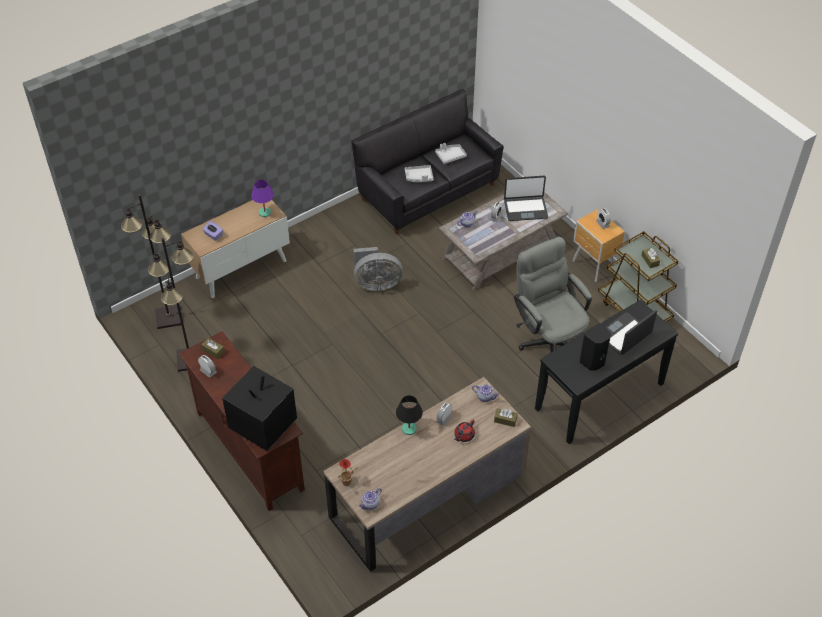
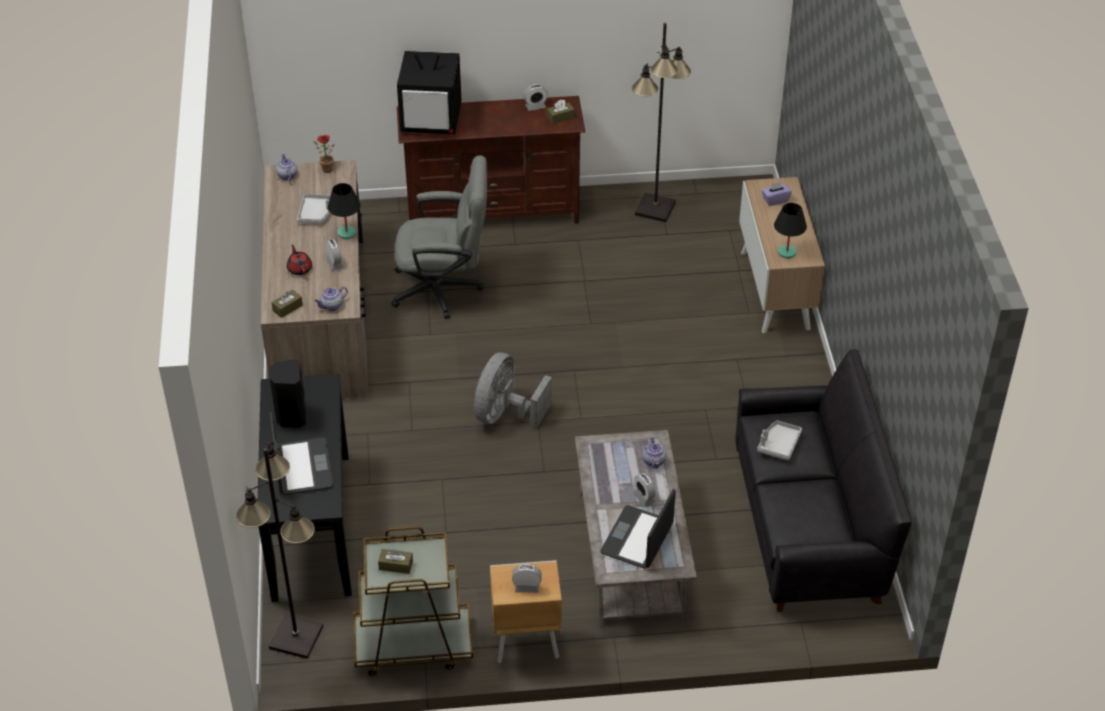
camera: 120 degrees right, 5 degrees down
black floor lamp [121,194,182,329] -> black floor lamp moved to [236,442,323,659]
television [222,366,297,451] -> television turned 120 degrees clockwise [397,51,461,134]
purple table lamp [251,180,274,217] -> black table lamp [774,203,807,259]
grey fan [354,247,403,291] -> grey fan moved to [474,353,552,427]
grey tray [435,143,467,164] -> grey tray moved to [297,194,331,224]
grey office chair [514,237,592,352] -> grey office chair moved to [391,155,487,319]

